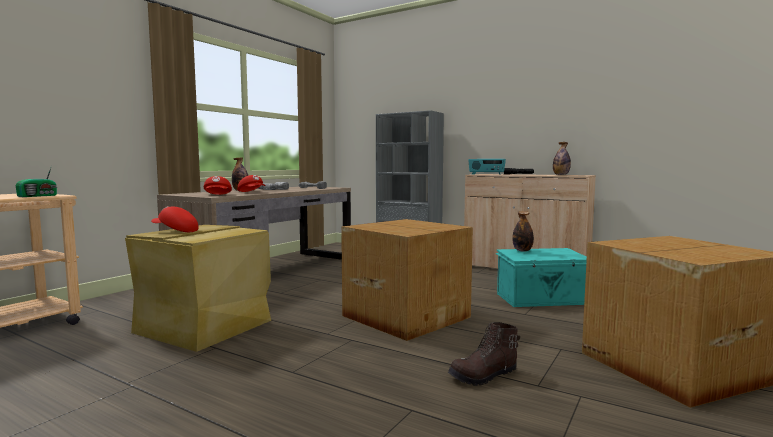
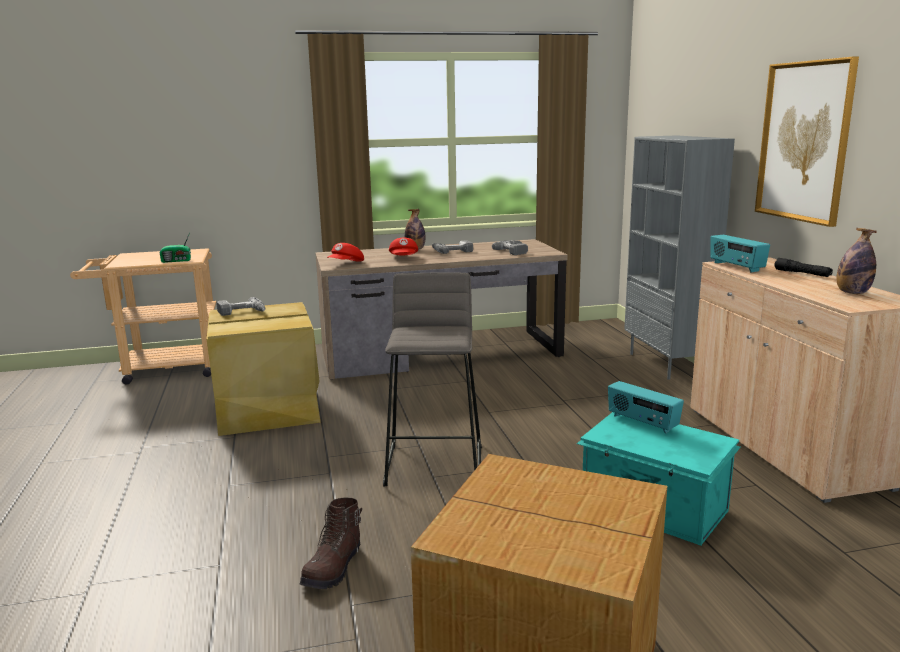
camera: 45 degrees right, 10 degrees up
red cap [151,206,198,232] -> power drill [217,297,265,316]
cardboard box [341,219,473,341] -> grey stool [383,273,482,486]
brown boot [448,322,520,386] -> brown boot turned 90 degrees counterclockwise [300,497,362,589]
bottle [512,211,534,252] -> radio [608,381,684,434]
none -> picture [755,57,859,227]

